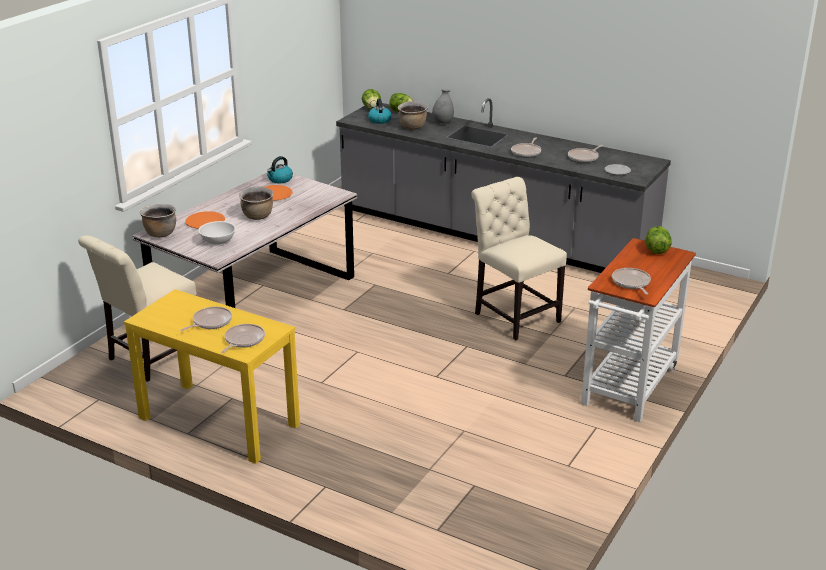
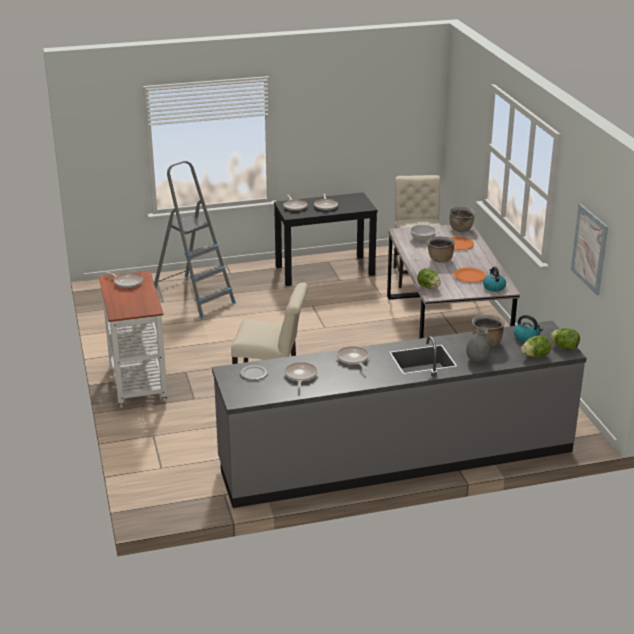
camera: 135 degrees right, 0 degrees up
yellow console table [124,289,300,464] -> black console table [274,192,377,286]
lettuce [645,226,672,254] -> lettuce moved to [417,268,441,289]
none -> grey step ladder [154,161,236,317]
none -> picture [571,204,608,295]

